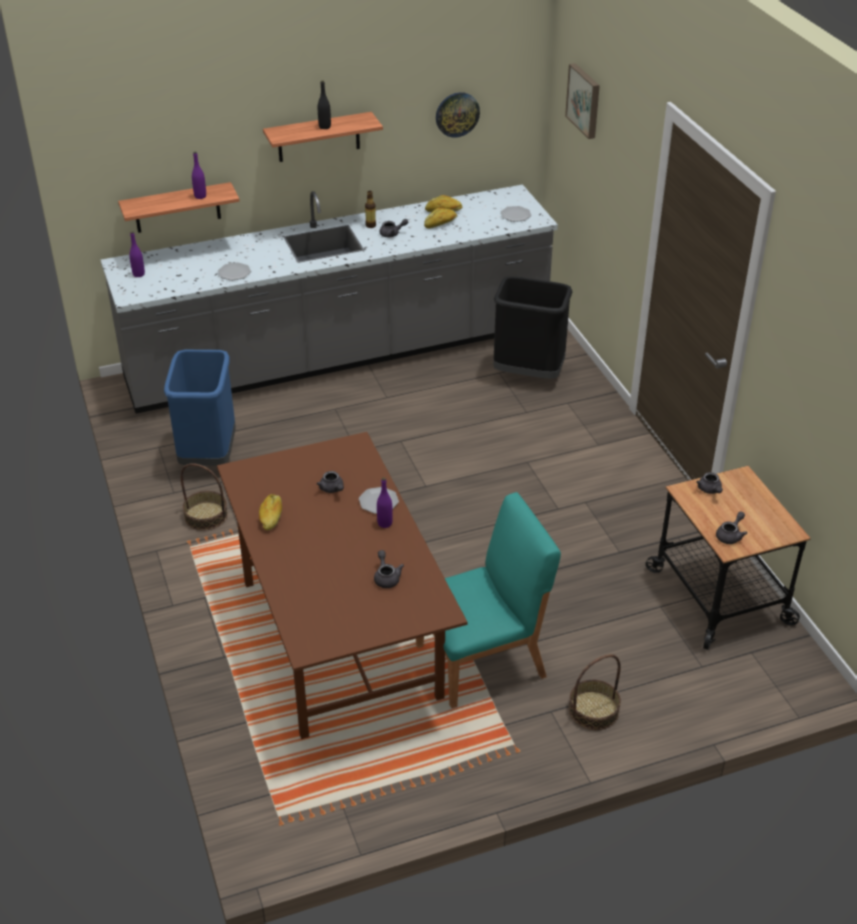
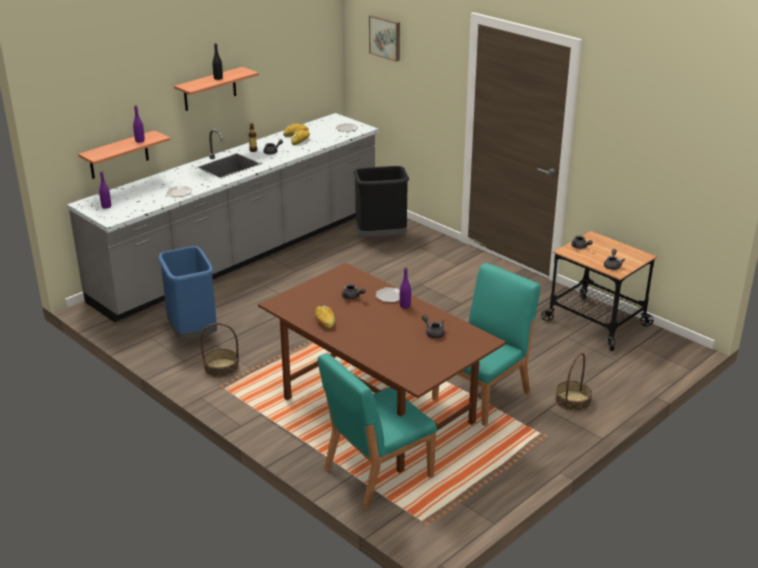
camera: 25 degrees left, 10 degrees down
wall clock [436,92,480,138] -> none
none -> turquoise chair [318,353,437,510]

